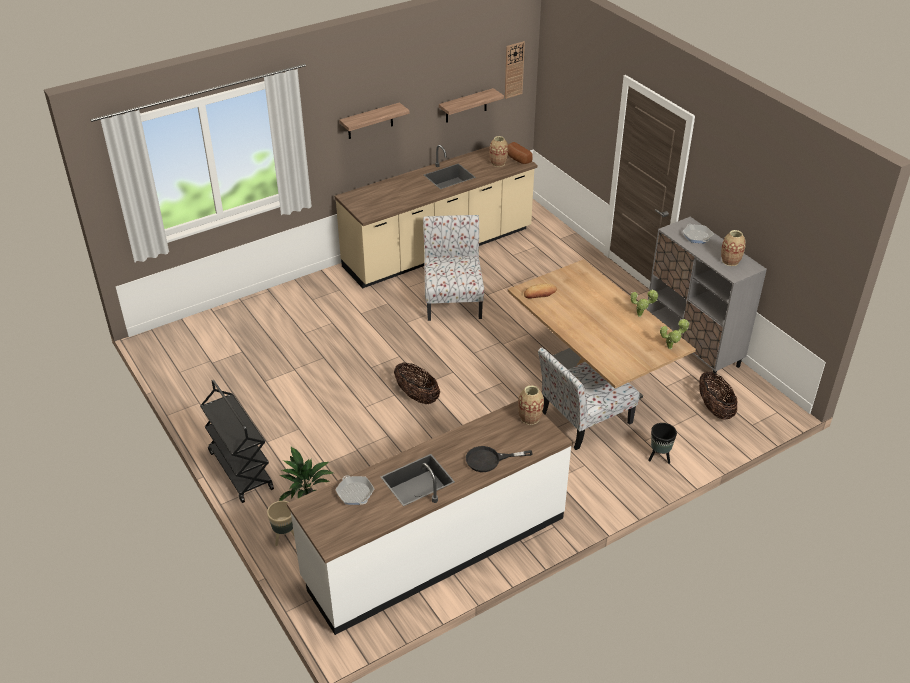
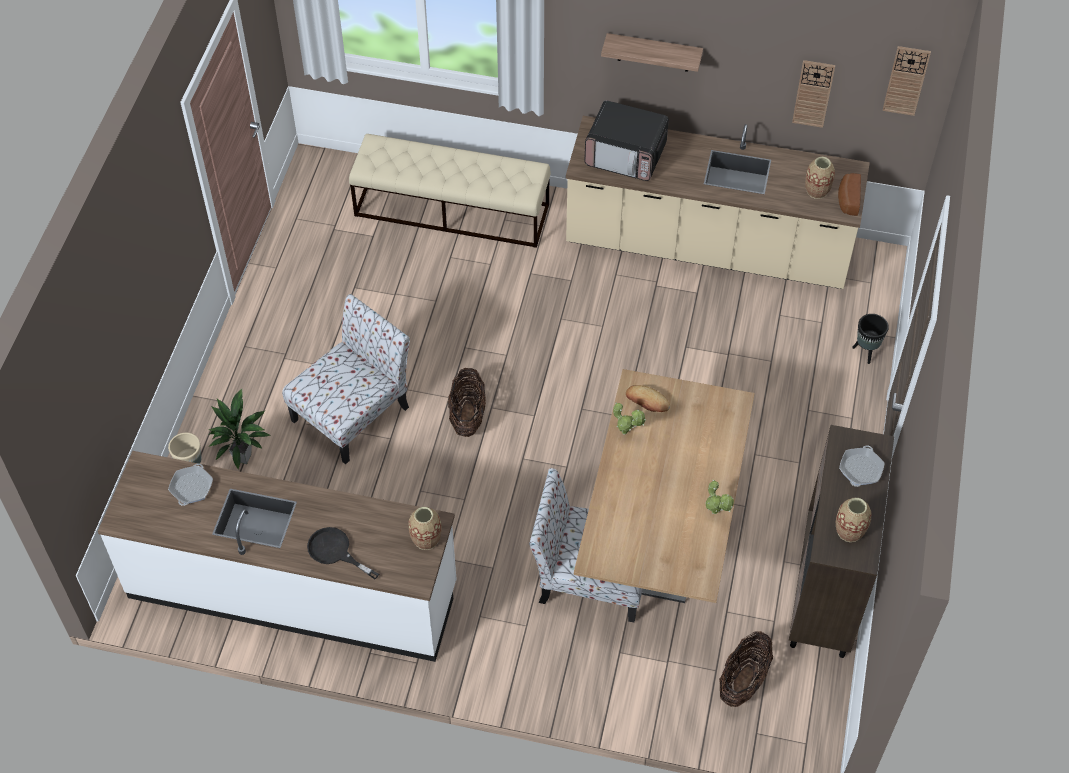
camera: 45 degrees right, 15 degrees up
black cart [200,380,274,503] -> none
chair [423,215,484,321] -> chair moved to [282,294,410,464]
shelf [439,88,504,123] -> wall clock [792,60,835,128]
grey cabinet [647,217,767,378] -> brown cabinet [789,425,894,658]
black planter [648,423,677,464] -> black planter moved to [852,314,889,364]
potted plant [660,319,690,349] -> potted plant moved to [613,402,646,434]
none -> beige bench [349,134,551,248]
none -> microwave [584,100,669,181]

